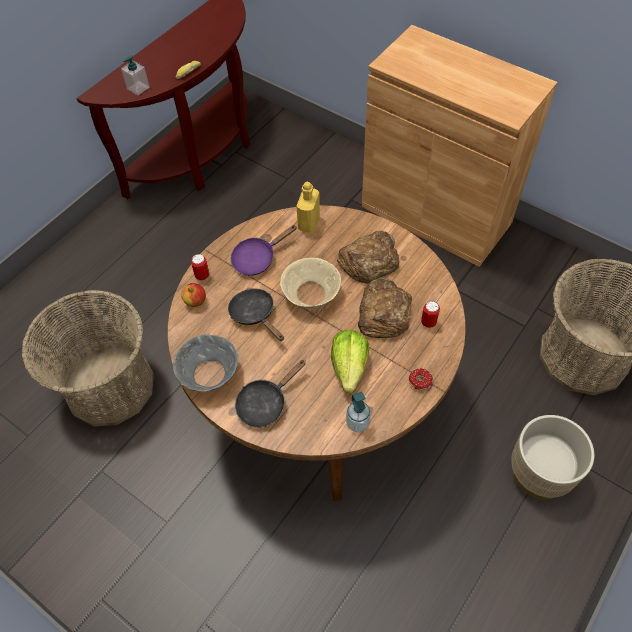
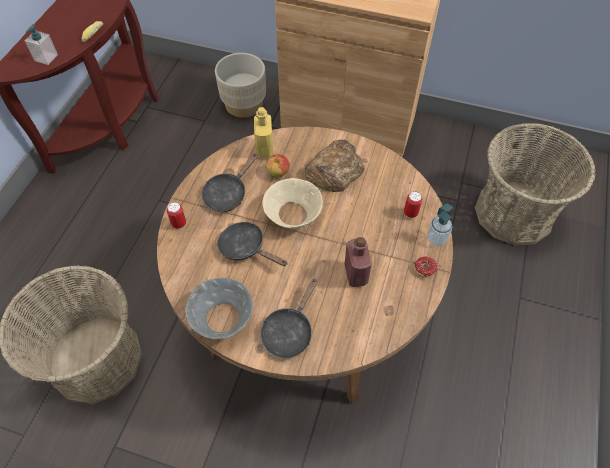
camera: 20 degrees left, 0 degrees up
apple [181,283,206,307] -> apple moved to [267,155,290,177]
purple frying pan [231,225,297,276] -> black frying pan [202,153,258,212]
lettuce [331,330,369,393] -> red bottle [344,237,372,287]
soap dispenser [346,392,371,433] -> soap dispenser moved to [427,203,453,246]
bread [358,278,412,338] -> none
beige planter [511,415,594,500] -> beige planter moved to [215,53,266,118]

